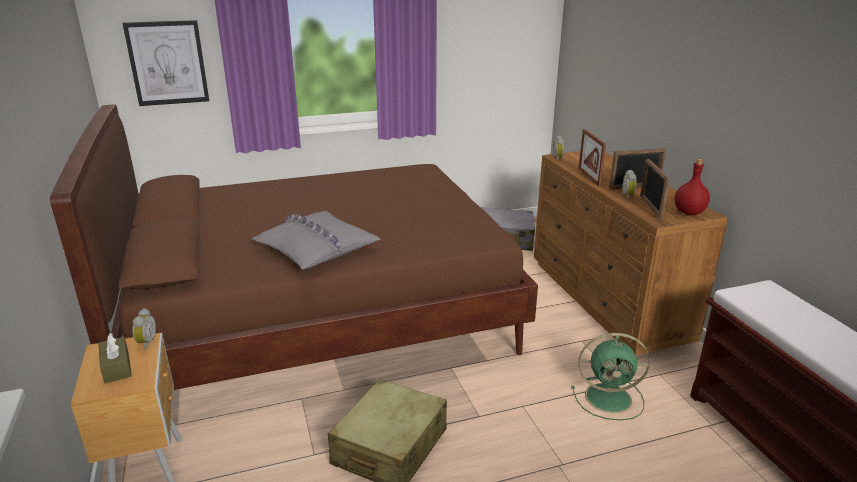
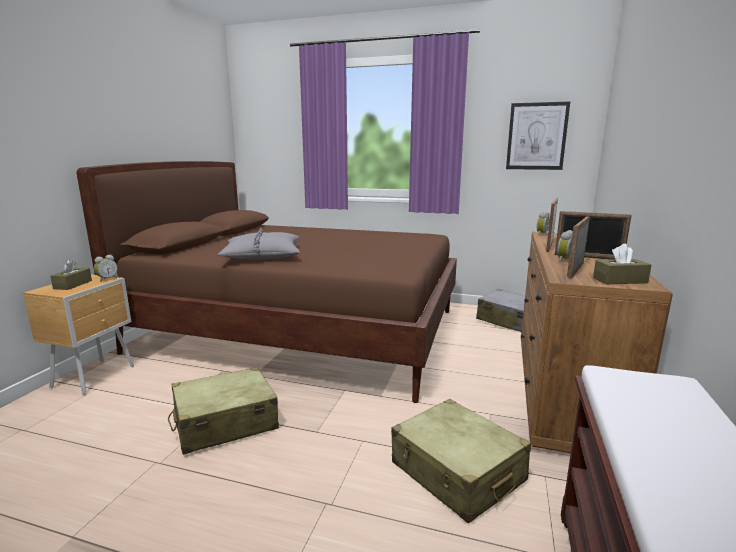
camera: 35 degrees right, 10 degrees down
picture [123,20,209,106] -> picture moved to [506,101,570,170]
green fan [572,333,650,421] -> beige suitcase [391,399,531,524]
red bottle [674,159,710,215] -> brown tissue box [593,244,651,284]

